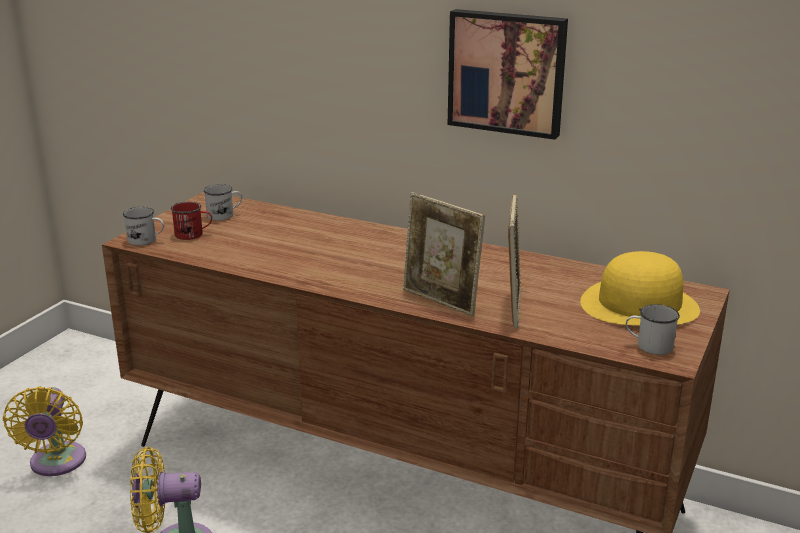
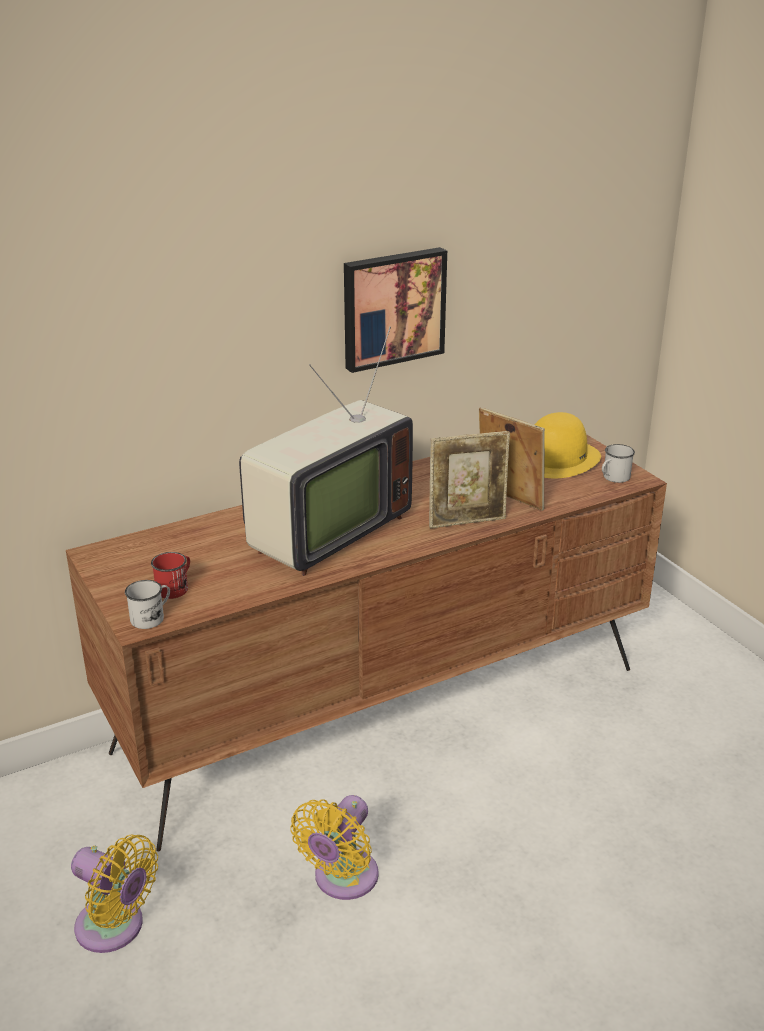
camera: 55 degrees left, 5 degrees up
white mug [203,184,242,221] -> none
none -> television [239,326,413,576]

